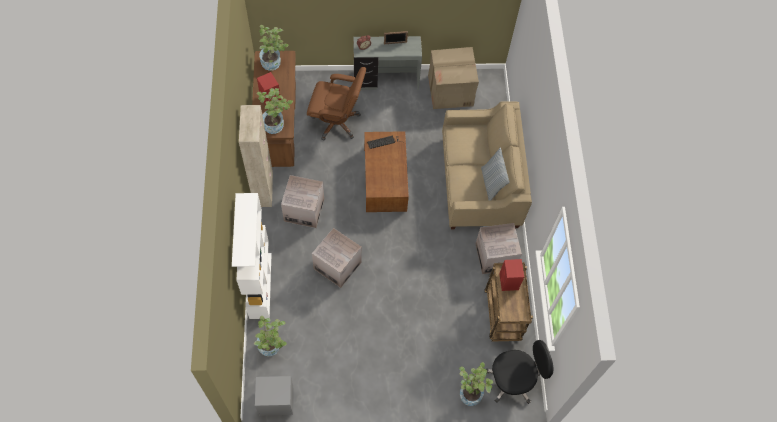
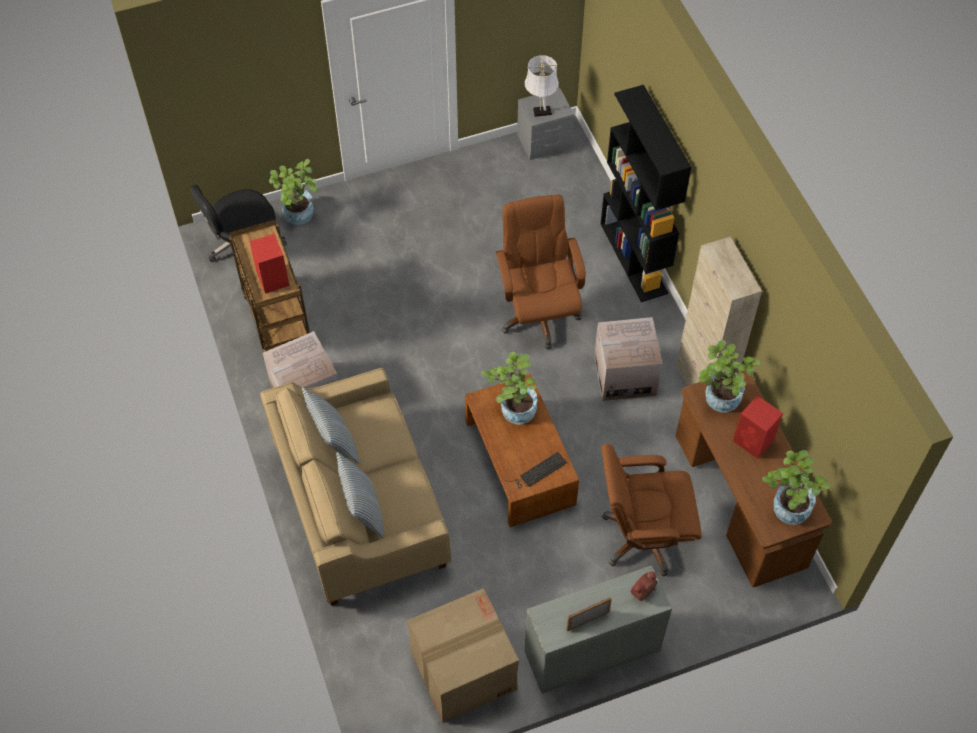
camera: 165 degrees right, 5 degrees down
white bookcase [232,193,271,319] -> black bookcase [600,85,691,302]
potted plant [254,316,287,356] -> potted plant moved to [482,352,538,425]
cardboard box [312,228,362,288] -> brown office chair [496,195,586,349]
none -> pillow [336,452,384,538]
none -> white table lamp [525,55,559,117]

